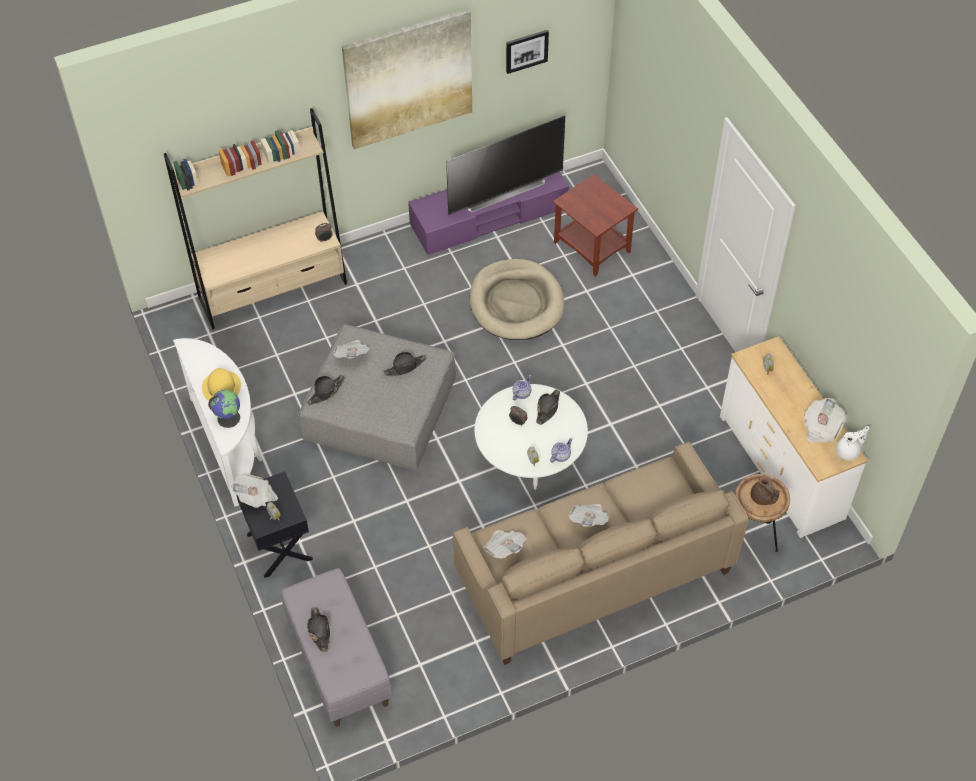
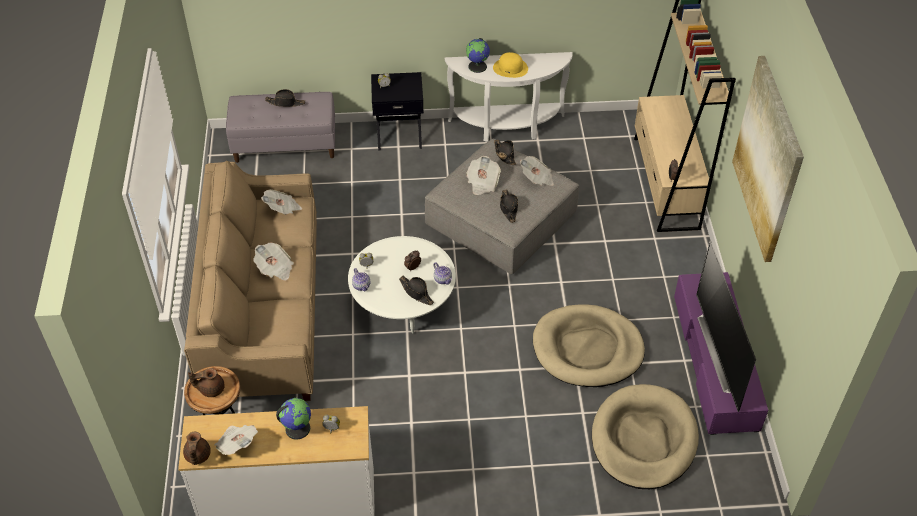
camera: 110 degrees right, 5 degrees down
newspaper [231,473,278,508] -> newspaper moved to [466,156,501,195]
picture [506,30,549,74] -> none
brown side table [553,174,638,277] -> beige dog bed [592,384,699,489]
white teapot [836,426,869,460] -> brown teapot [183,432,211,465]
none -> globe [276,398,311,440]

